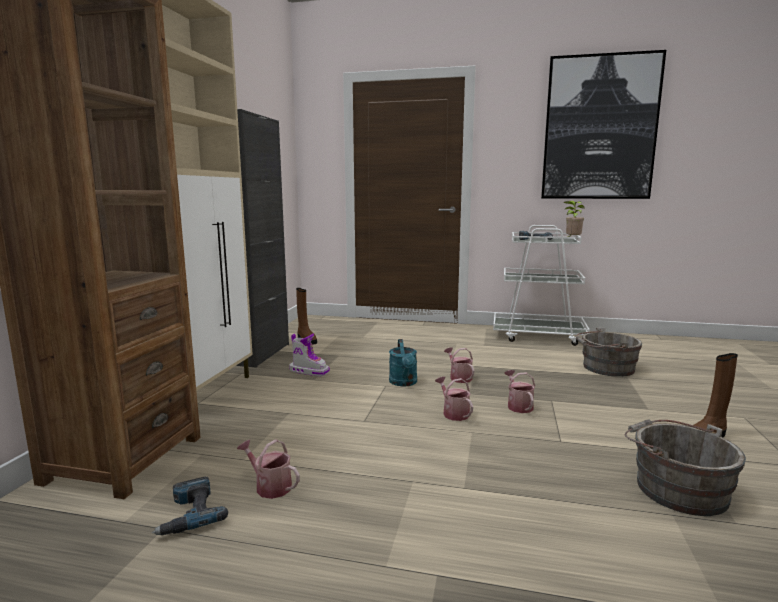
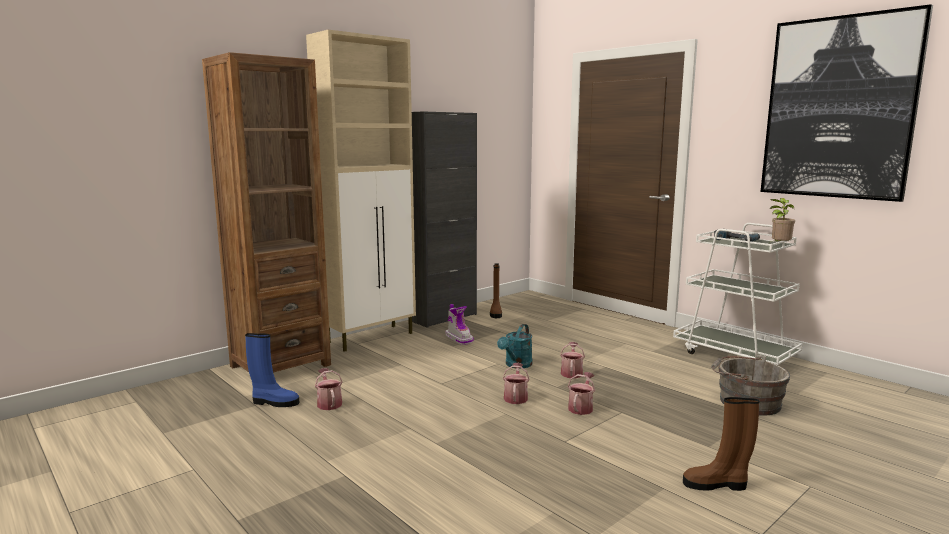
camera: 35 degrees right, 0 degrees up
power drill [152,477,228,535] -> blue boot [245,333,299,407]
grey bucket [624,419,746,516] -> none

